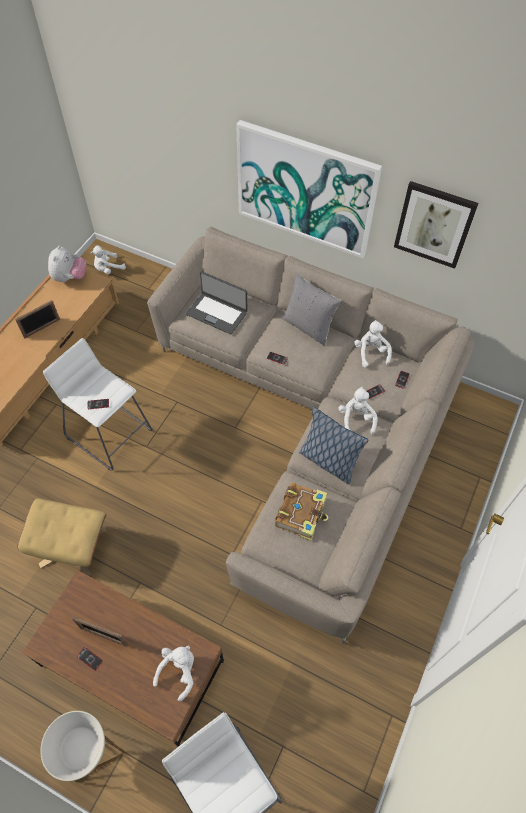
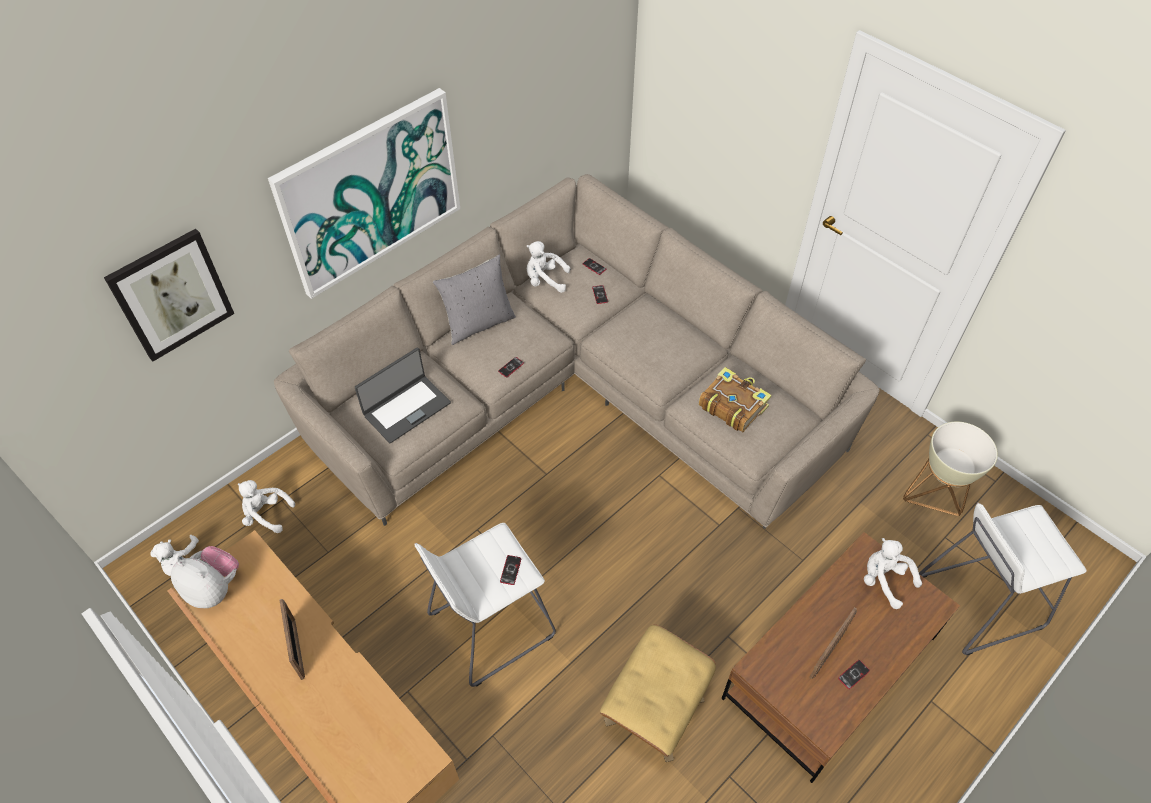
camera: 70 degrees left, 5 degrees down
planter [40,711,124,782] -> planter moved to [903,422,998,516]
pillow [299,407,368,485] -> none
white plush toy [339,387,377,435] -> white plush toy moved to [238,480,295,533]
picture [394,181,479,269] -> picture moved to [104,229,234,361]

